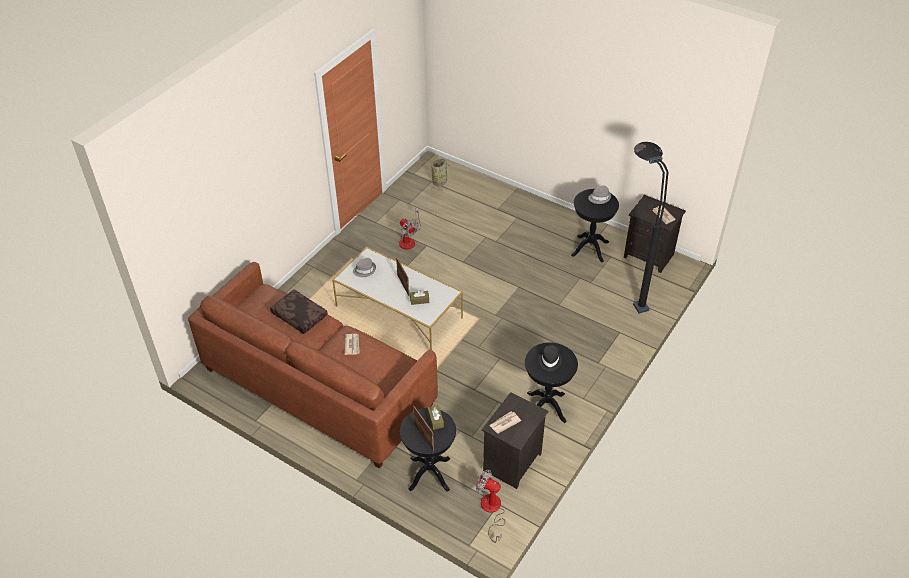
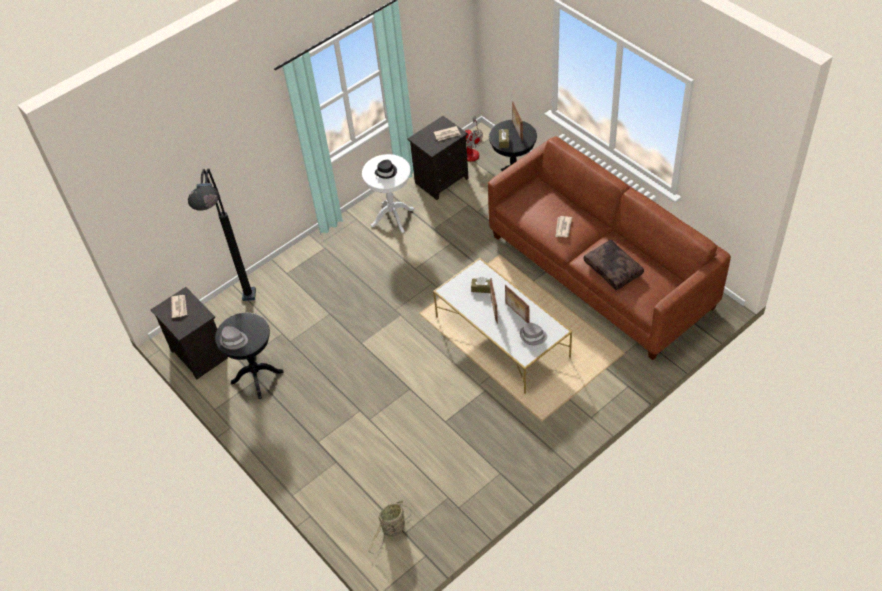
camera: 160 degrees left, 5 degrees up
fan [399,208,421,250] -> none
black side table [525,343,578,423] -> white side table [362,154,415,233]
none -> picture frame [505,285,529,323]

